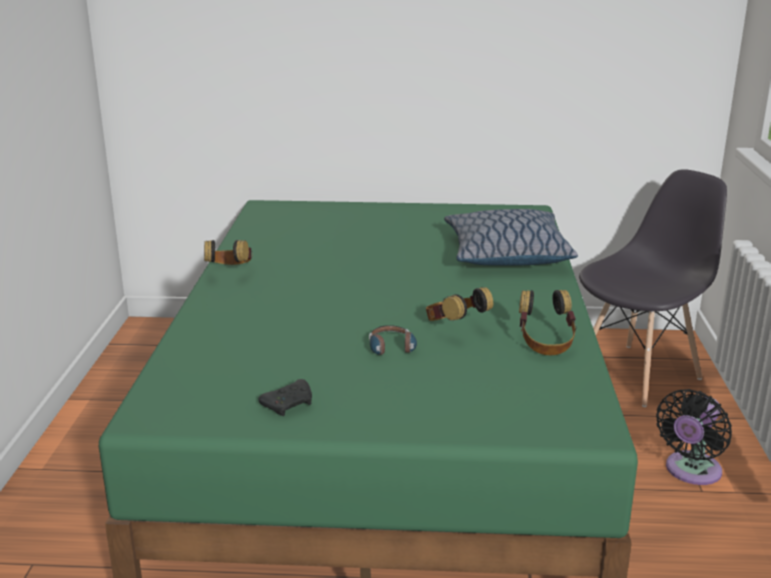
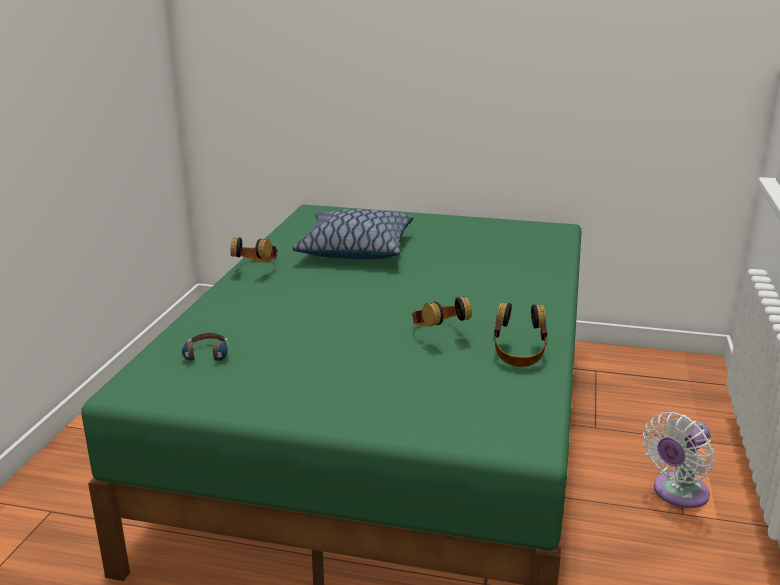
camera: 10 degrees right, 0 degrees up
black game controller [258,379,312,416] -> none
headphones [369,325,417,356] -> headphones moved to [182,333,228,363]
pillow [444,209,578,266] -> pillow moved to [293,209,413,259]
grey chair [579,169,727,407] -> none
black fan [656,389,732,485] -> white fan [643,412,714,508]

